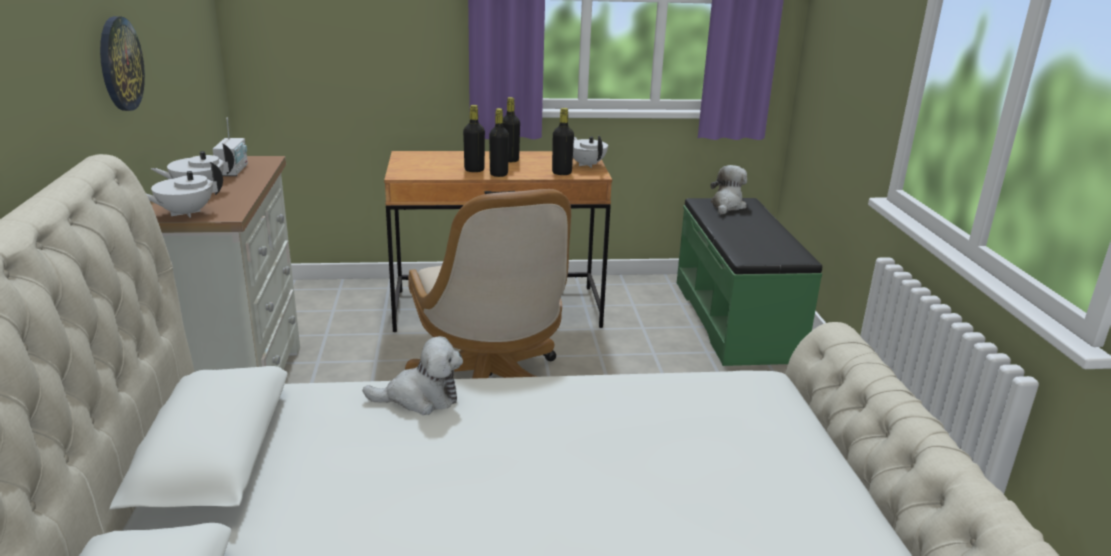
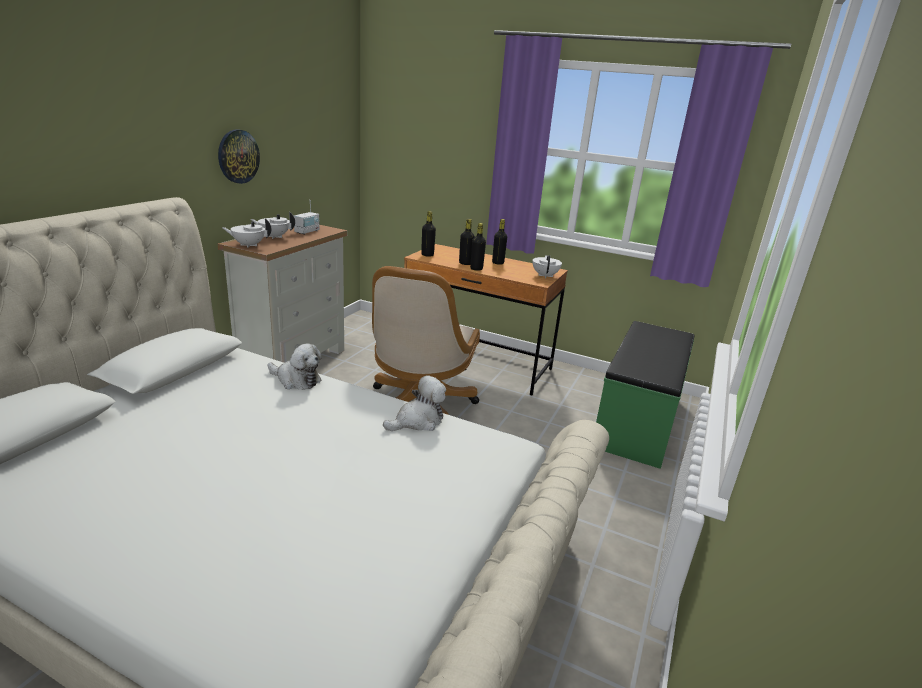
camera: 30 degrees right, 0 degrees up
black bottle [552,108,574,175] -> black bottle moved to [421,211,436,257]
plush toy [711,165,747,214] -> plush toy moved to [383,375,446,431]

